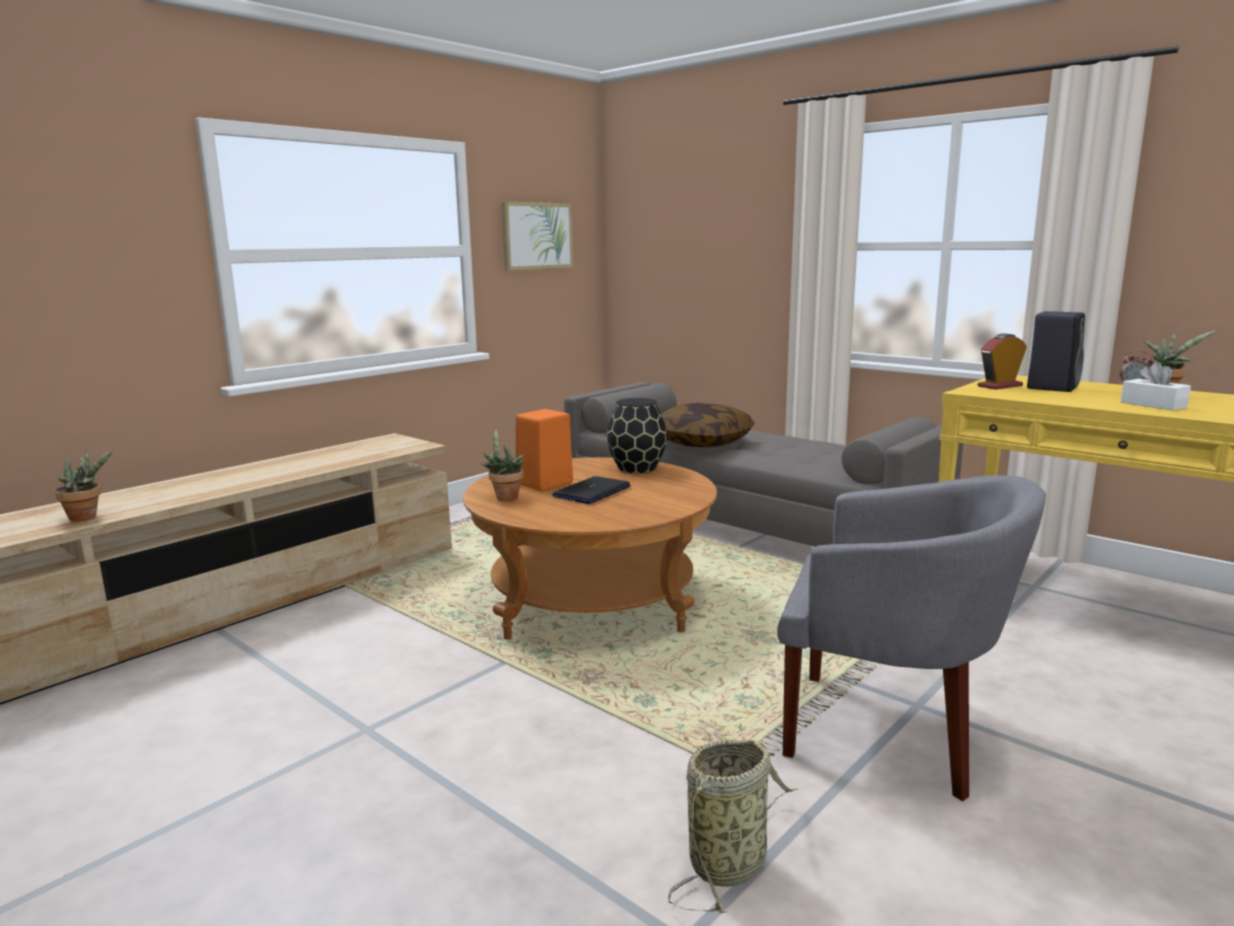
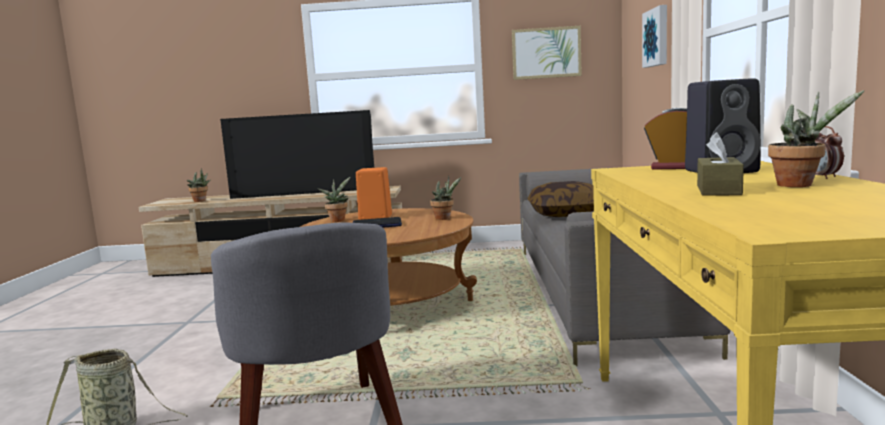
camera: 50 degrees right, 5 degrees down
black vase [607,398,667,473] -> potted plant [430,175,461,220]
white tissue box [1121,362,1191,411] -> brown tissue box [697,132,744,196]
none -> television [220,110,374,199]
none -> picture [642,5,667,68]

